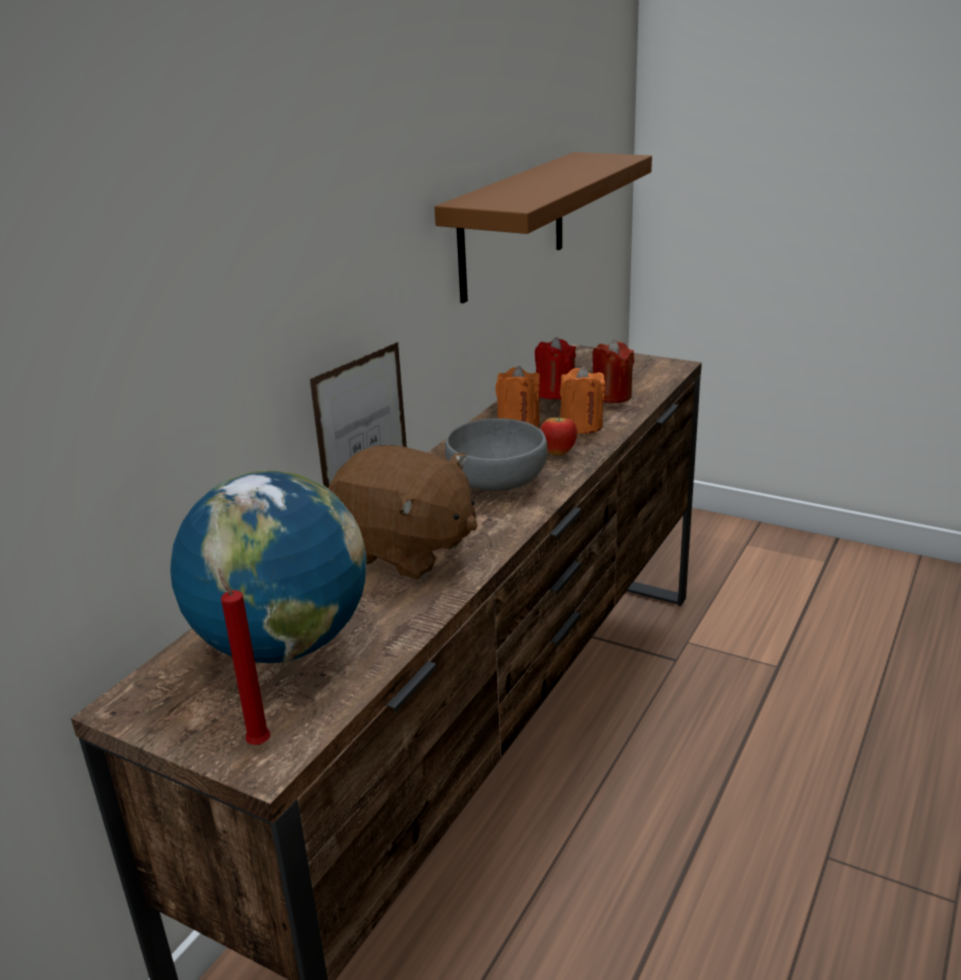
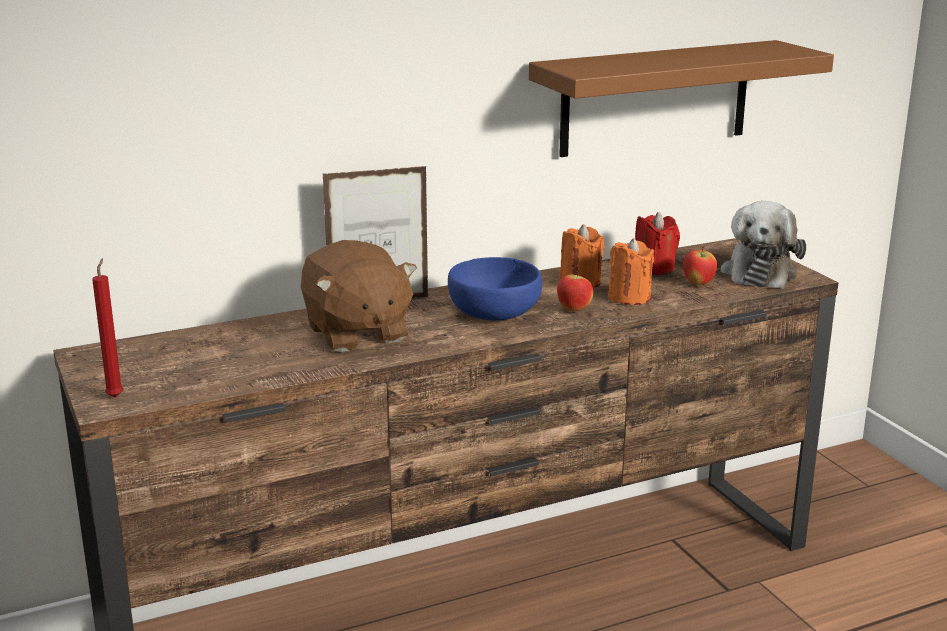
camera: 35 degrees right, 5 degrees down
globe [170,470,367,663] -> none
grey bowl [445,418,548,491] -> blue bowl [448,257,542,321]
red candle [592,340,634,403] -> apple [683,246,717,285]
none -> plush toy [721,201,806,289]

